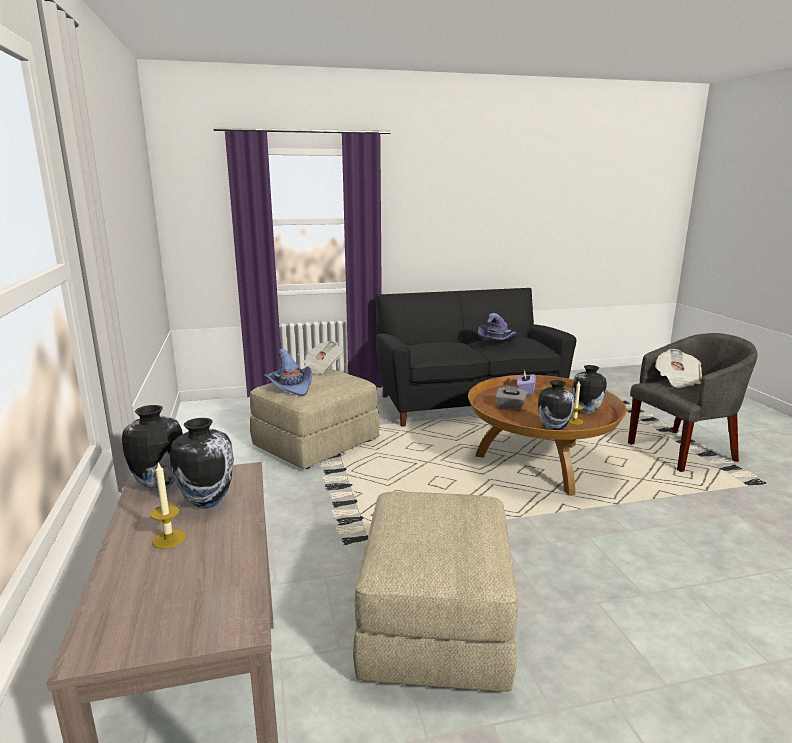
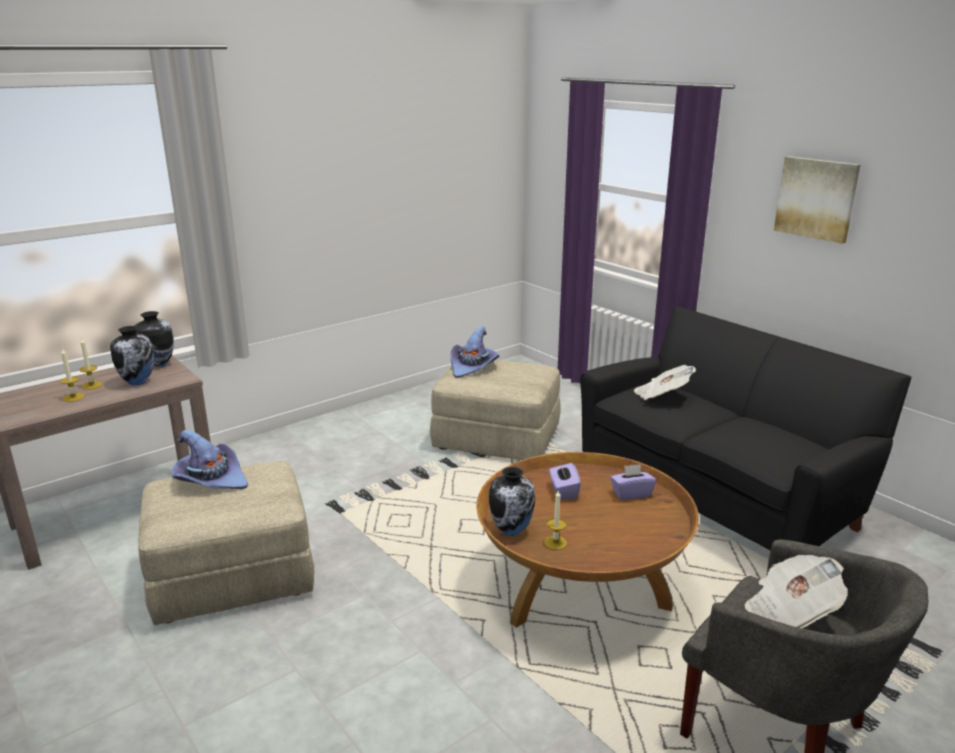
camera: 65 degrees right, 5 degrees up
newspaper [303,341,343,374] -> newspaper moved to [634,365,696,400]
purple hat [478,313,517,340] -> purple hat moved to [172,430,248,489]
grey tissue box [496,385,527,410] -> purple tissue box [549,462,581,500]
vase [573,365,607,414] -> none
none -> candle [60,348,84,402]
none -> picture [774,156,861,244]

